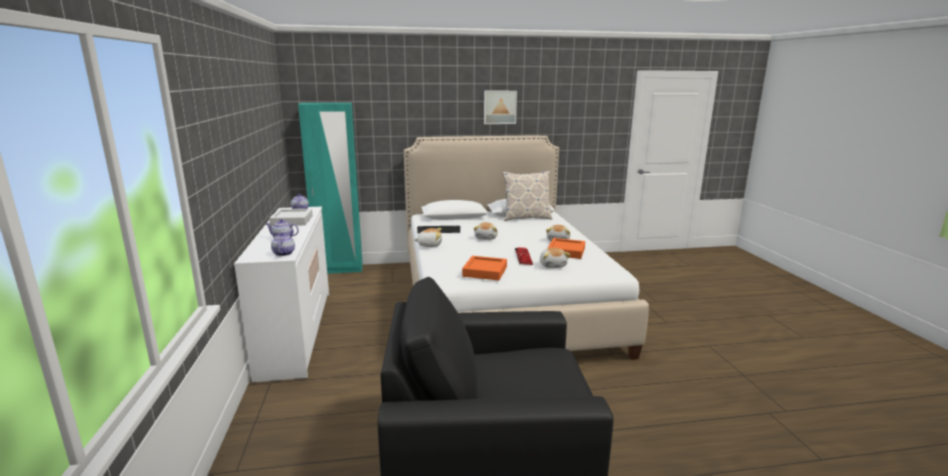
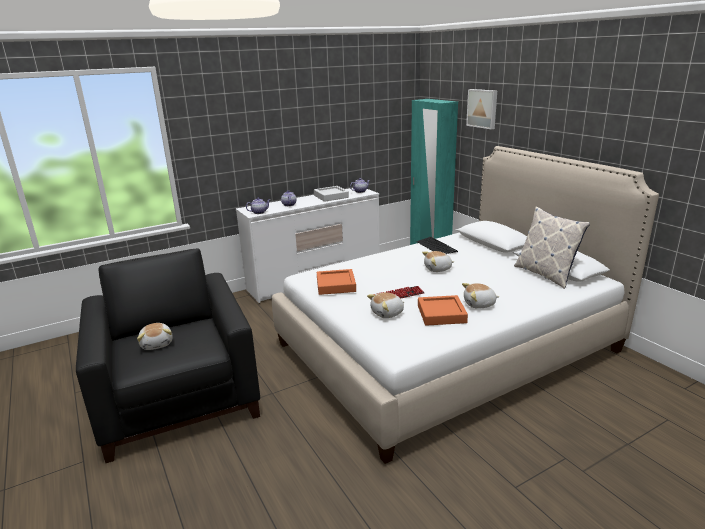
camera: 70 degrees right, 5 degrees up
plush toy [414,228,442,247] -> plush toy moved to [137,323,173,350]
picture [484,91,517,124] -> picture moved to [466,89,497,129]

